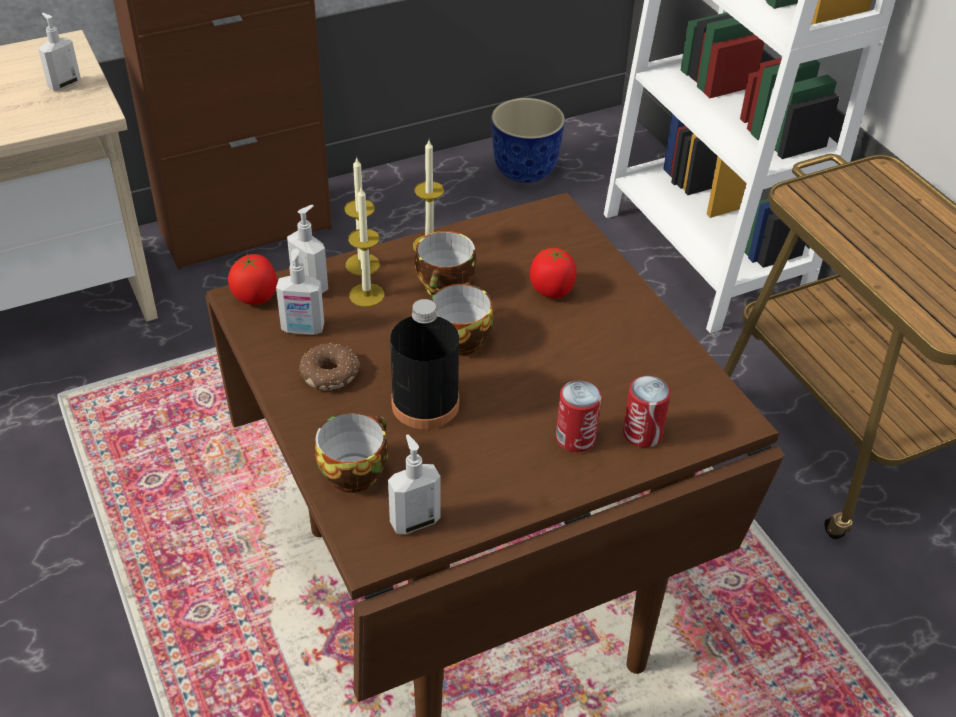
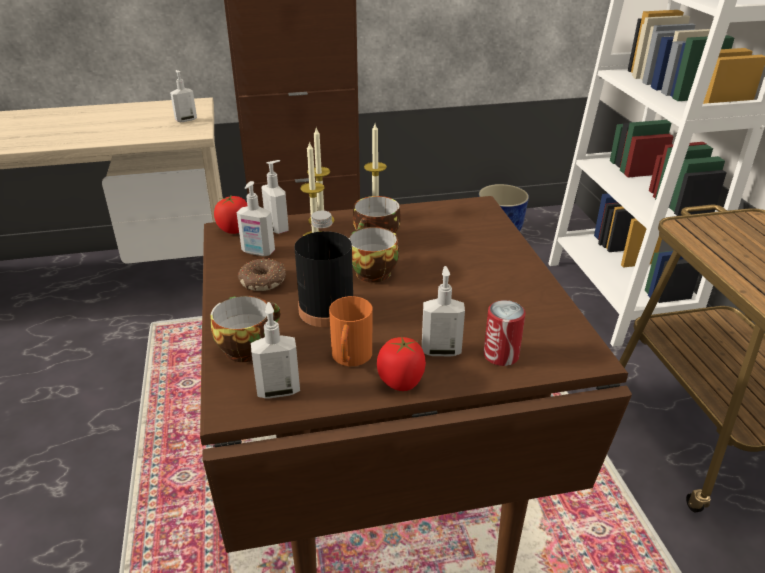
camera: 15 degrees right, 10 degrees down
tomato [530,248,577,299] -> tomato moved to [377,337,426,391]
can [556,380,602,452] -> soap dispenser [422,266,465,356]
none -> orange mug [329,296,373,366]

